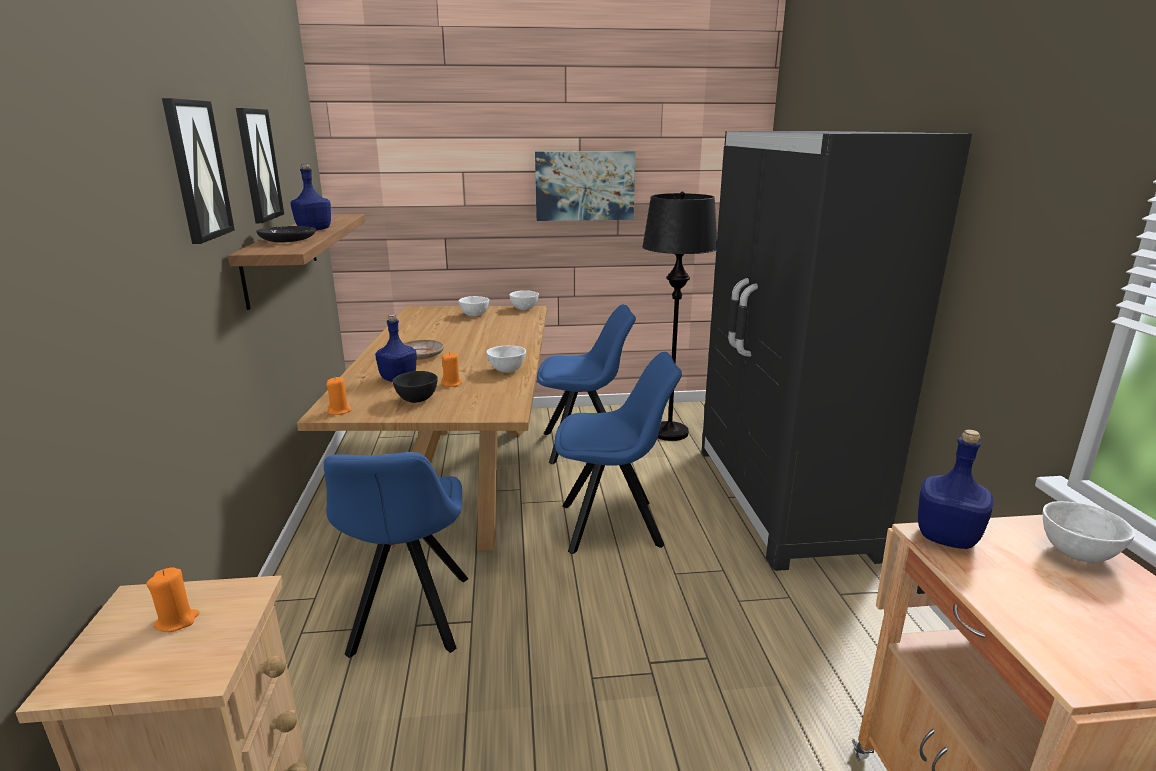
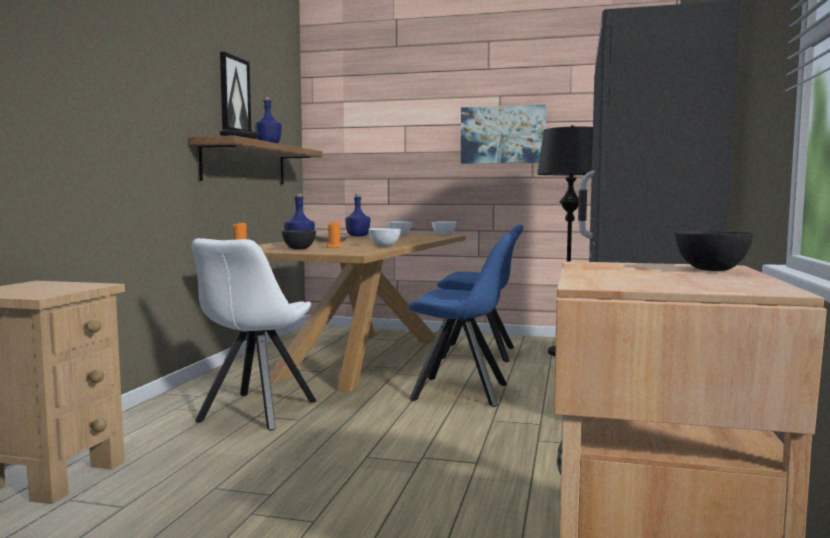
camera: 20 degrees right, 15 degrees down
orange candle [146,567,200,632] -> none
picture [162,98,235,244] -> none
blue chair [324,452,469,658] -> white chair [192,238,316,430]
blue bottle [918,429,993,549] -> blue bottle moved to [345,194,370,236]
white bowl [1043,501,1135,562] -> black bowl [675,231,753,271]

